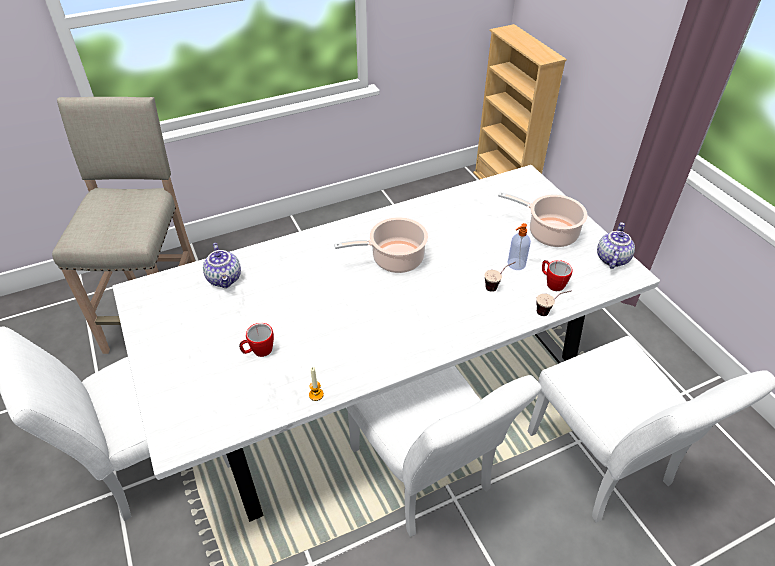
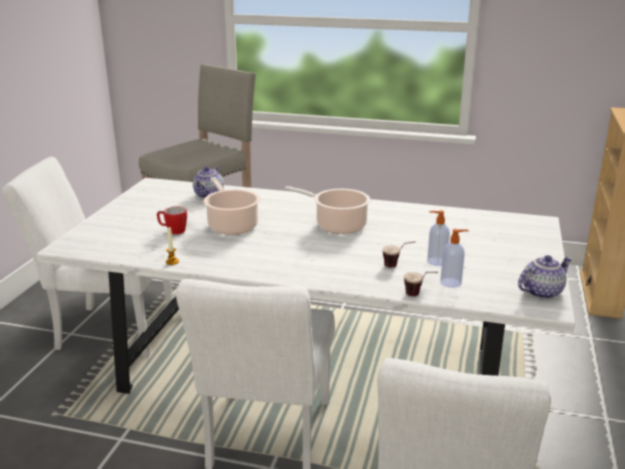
camera: 40 degrees right, 20 degrees down
cooking pot [498,192,588,247] -> cooking pot moved to [204,177,260,235]
mug [542,260,572,291] -> soap dispenser [440,229,469,288]

